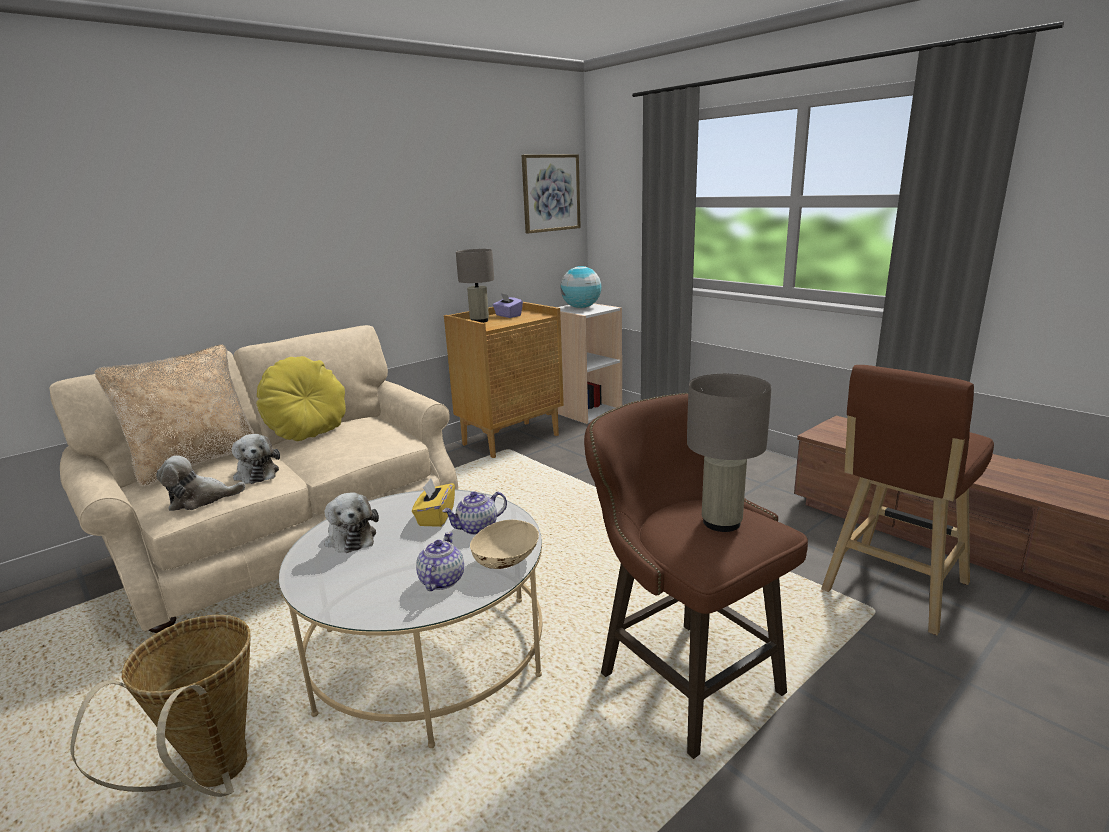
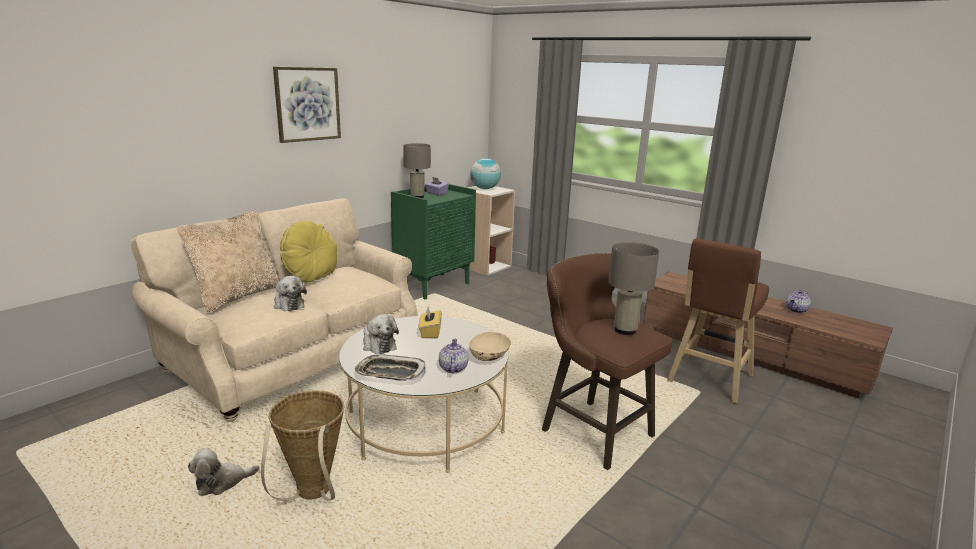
camera: 10 degrees left, 0 degrees up
plush toy [156,456,245,511] -> plush toy moved to [188,448,260,496]
teapot [442,491,507,535] -> teapot moved to [786,290,811,313]
brown cabinet [444,302,564,458] -> green cabinet [391,184,476,300]
picture [522,154,581,233] -> picture moved to [273,67,341,143]
none -> tray [355,354,425,381]

